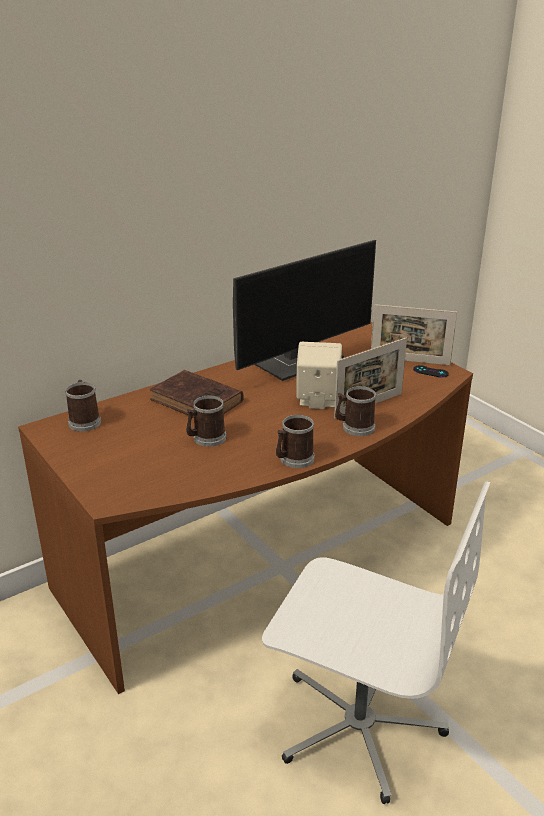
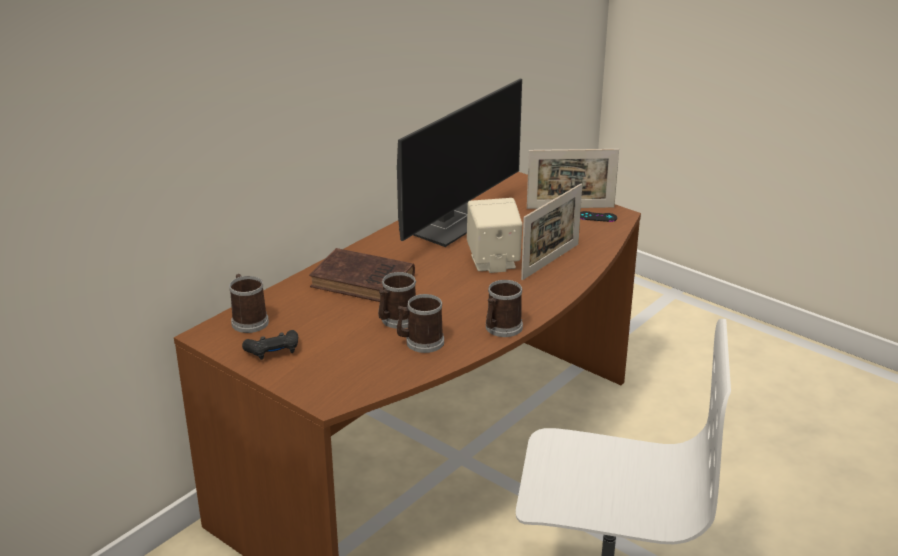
camera: 15 degrees left, 0 degrees up
mug [335,386,376,436] -> mug moved to [397,294,444,353]
none -> black game controller [242,330,298,360]

